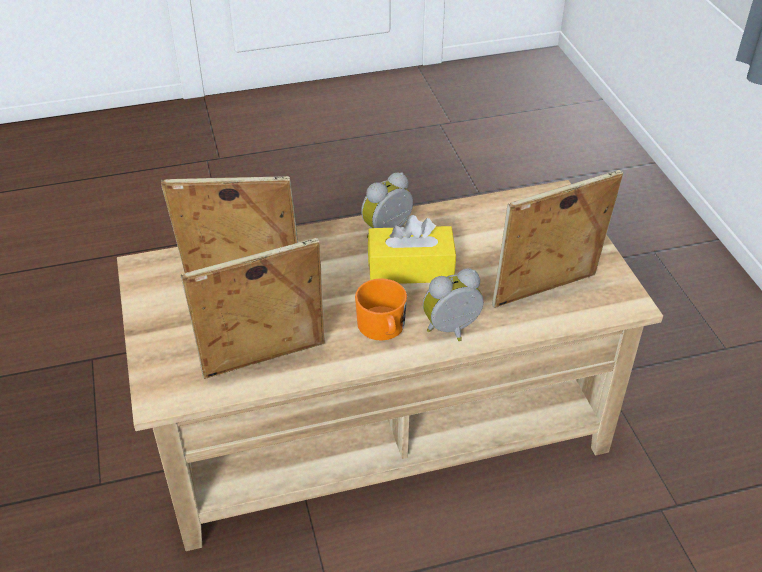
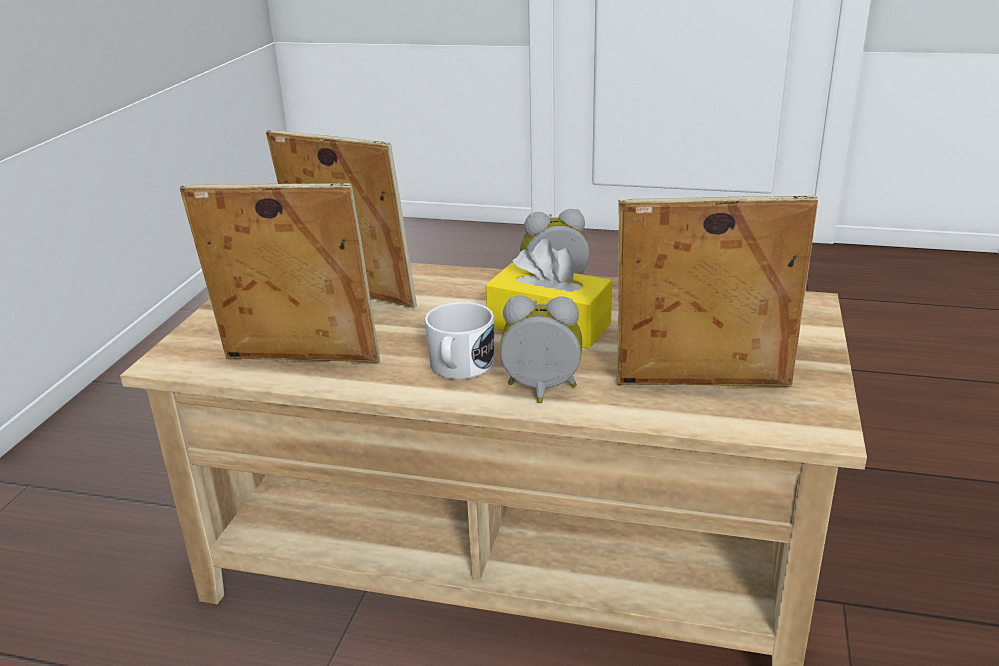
camera: 30 degrees right, 15 degrees down
orange mug [355,278,407,341] -> white mug [425,302,494,379]

